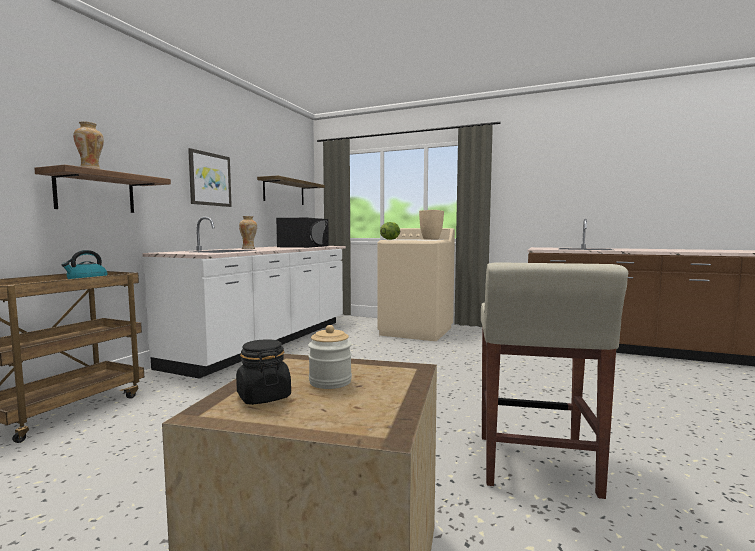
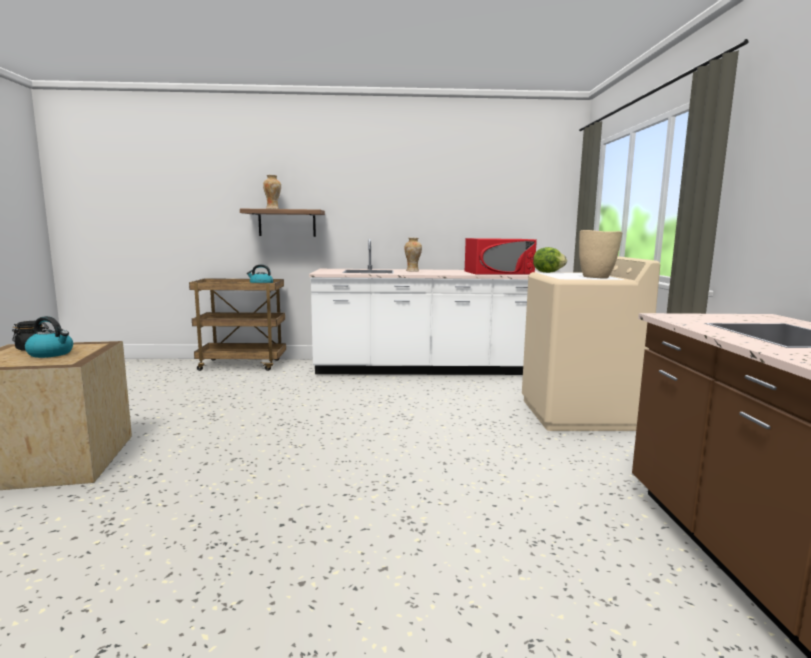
camera: 65 degrees right, 5 degrees up
picture [188,148,232,207] -> none
shelf [257,175,325,205] -> none
black microwave [276,218,329,248] -> red microwave [465,238,537,275]
jar [308,325,352,389] -> kettle [25,316,73,358]
beige stool [481,262,628,499] -> none

